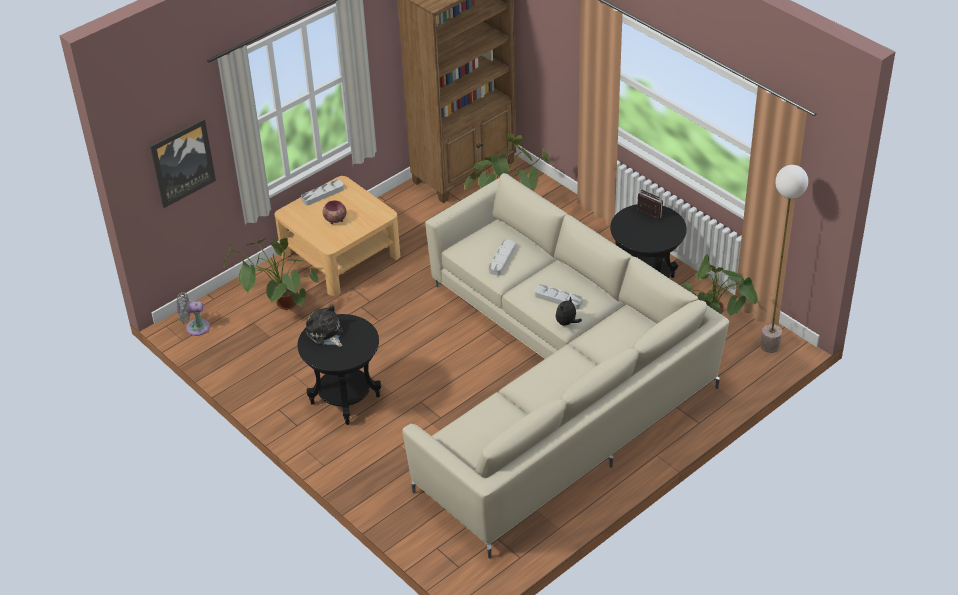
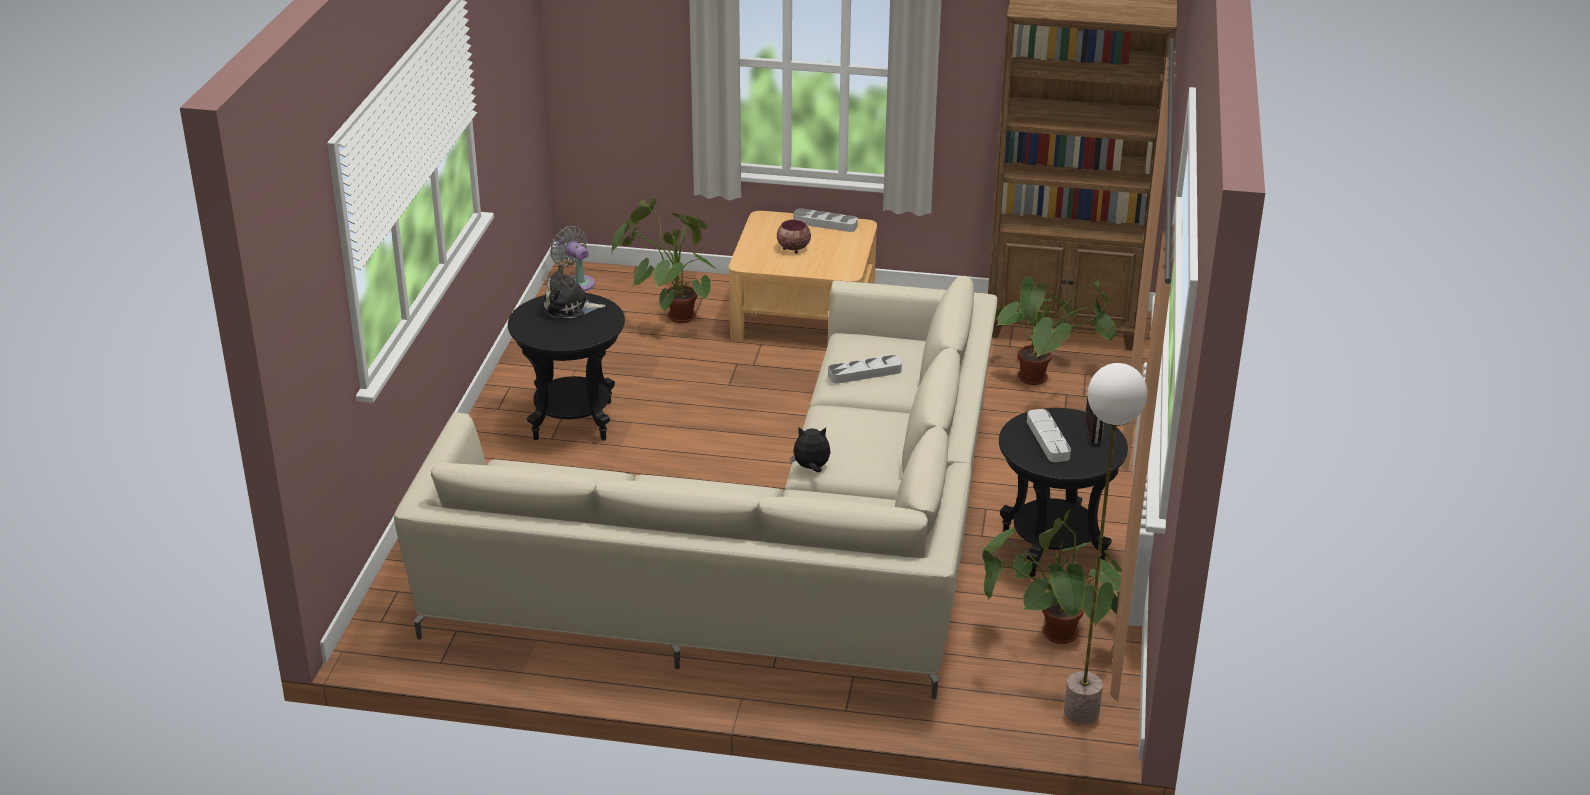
camera: 50 degrees right, 10 degrees down
picture [150,119,216,208] -> none
plush toy [306,305,344,347] -> plush toy turned 105 degrees counterclockwise [544,264,606,318]
grey tray [535,284,583,310] -> grey tray moved to [1027,409,1071,462]

